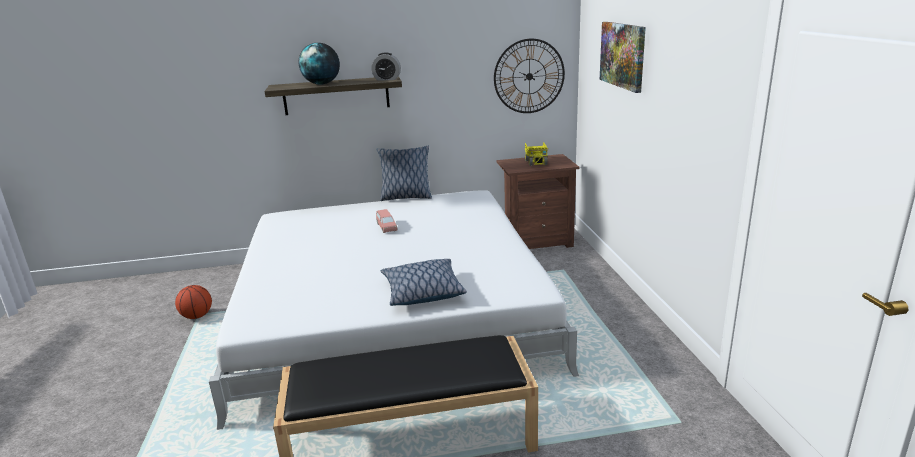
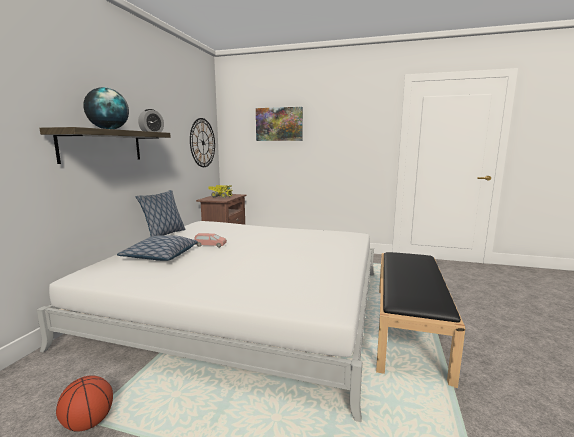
camera: 65 degrees left, 10 degrees down
pillow [381,259,467,306] -> pillow moved to [117,235,198,261]

